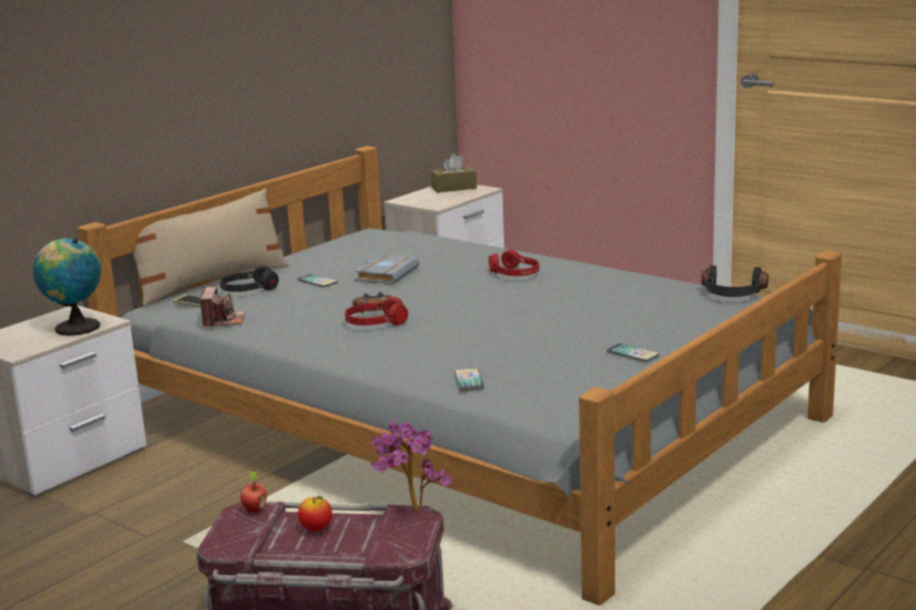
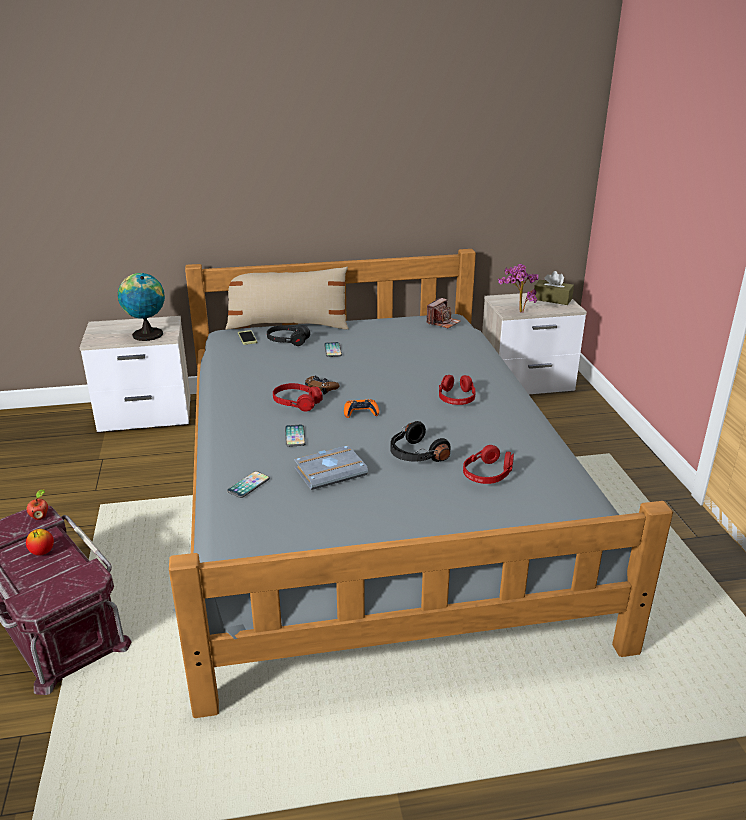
camera: 40 degrees right, 10 degrees up
camera [200,287,246,327] -> camera moved to [427,298,461,329]
grey book [354,254,420,284] -> grey book moved to [294,445,368,490]
potted plant [371,420,452,511] -> potted plant moved to [498,264,538,313]
phone [607,343,659,362] -> phone moved to [285,425,306,447]
black headphones [701,265,769,297] -> black headphones moved to [391,421,451,462]
none -> orange game controller [344,399,379,418]
none -> red headphones [463,445,514,484]

